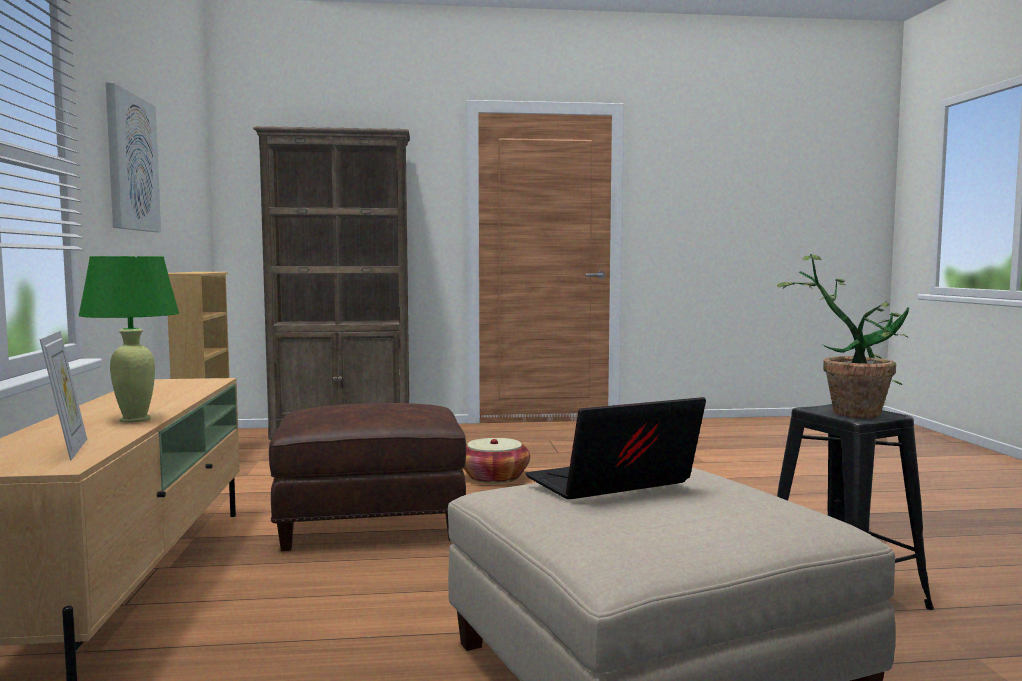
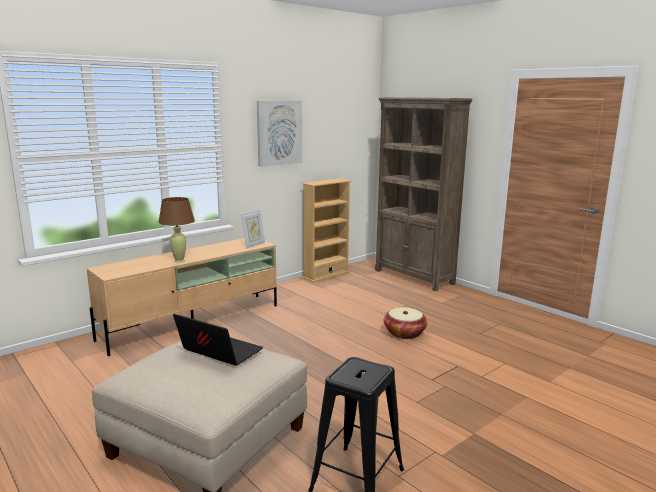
camera: 55 degrees right, 10 degrees up
picture frame [39,331,87,460] -> picture frame moved to [241,210,265,249]
green table lamp [78,256,179,423] -> brown table lamp [158,197,195,262]
brown ottoman [269,403,466,551] -> none
potted plant [777,254,909,418] -> none

